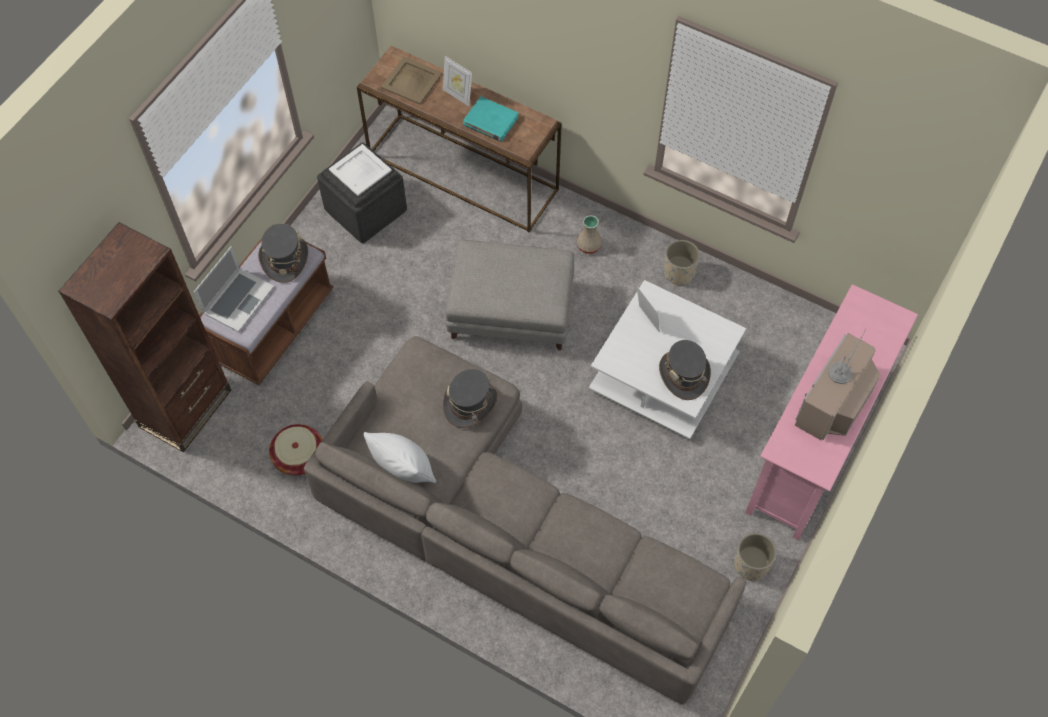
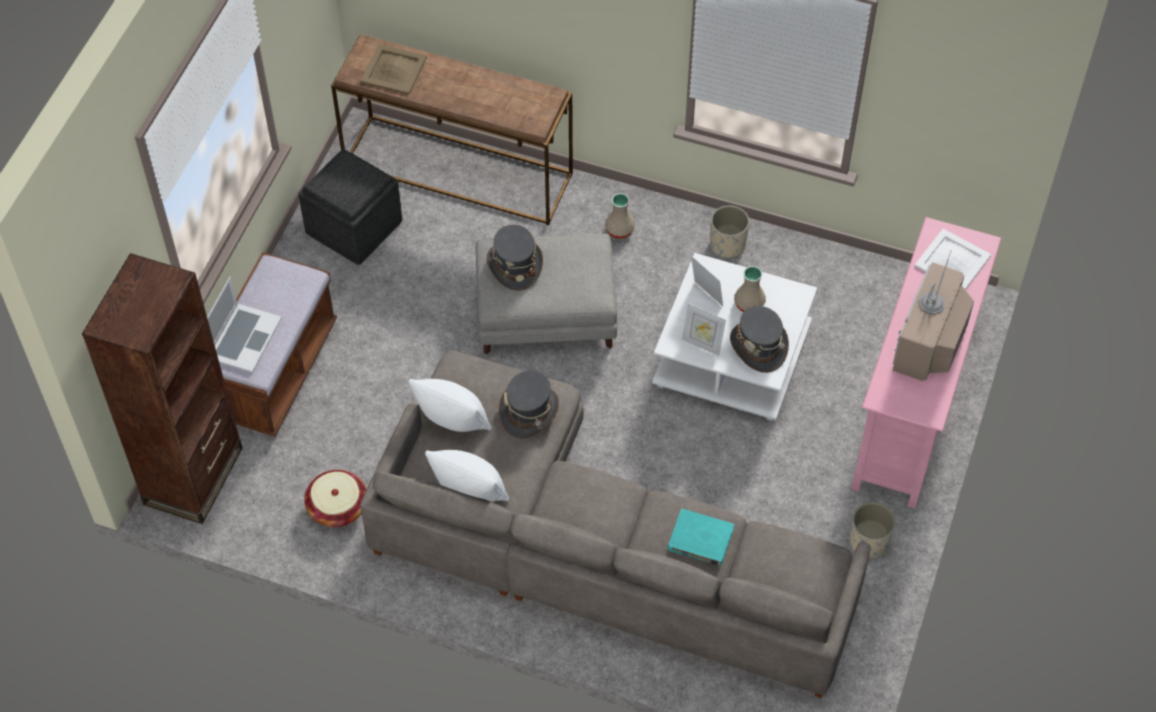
camera: 10 degrees left, 5 degrees down
grey hat [258,223,308,283] -> grey hat moved to [487,225,543,291]
white tray [329,144,392,196] -> white tray moved to [915,229,991,290]
picture frame [442,56,472,106] -> picture frame moved to [682,303,726,356]
turquoise book [463,96,518,142] -> turquoise book moved to [668,509,734,566]
none -> white pillow [409,379,492,432]
none -> beige vase [734,266,766,312]

